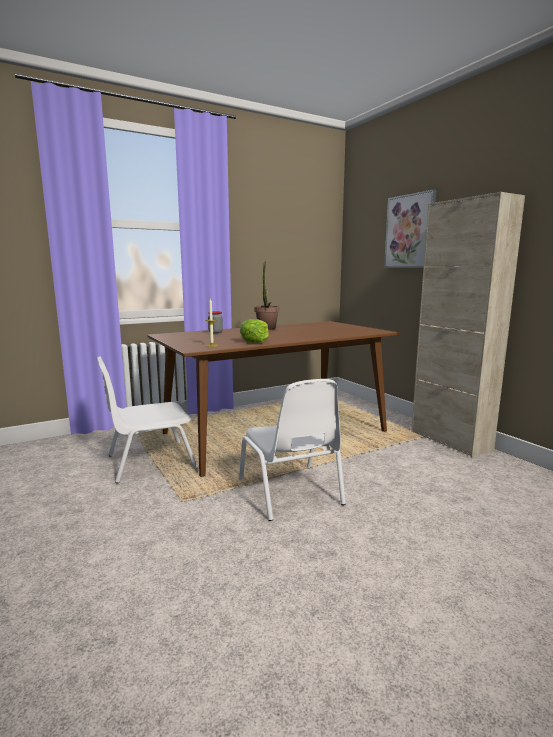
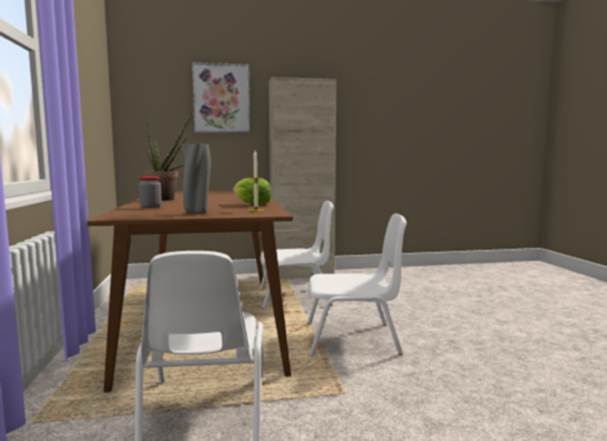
camera: 70 degrees left, 5 degrees down
none -> grey vase [181,144,211,214]
none -> white chair [260,201,334,309]

